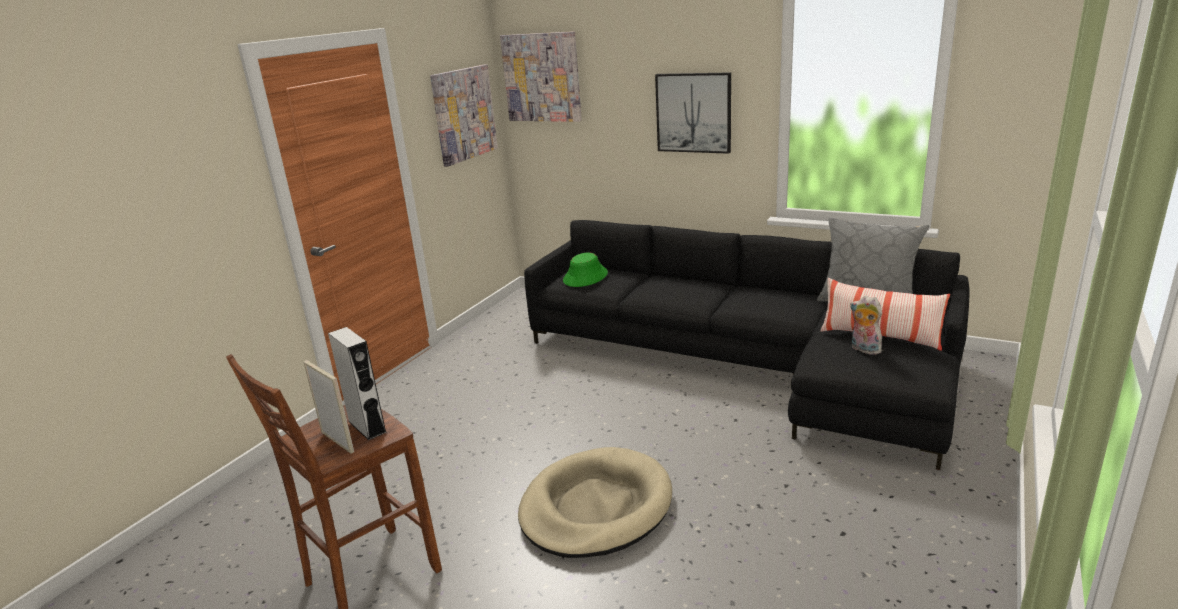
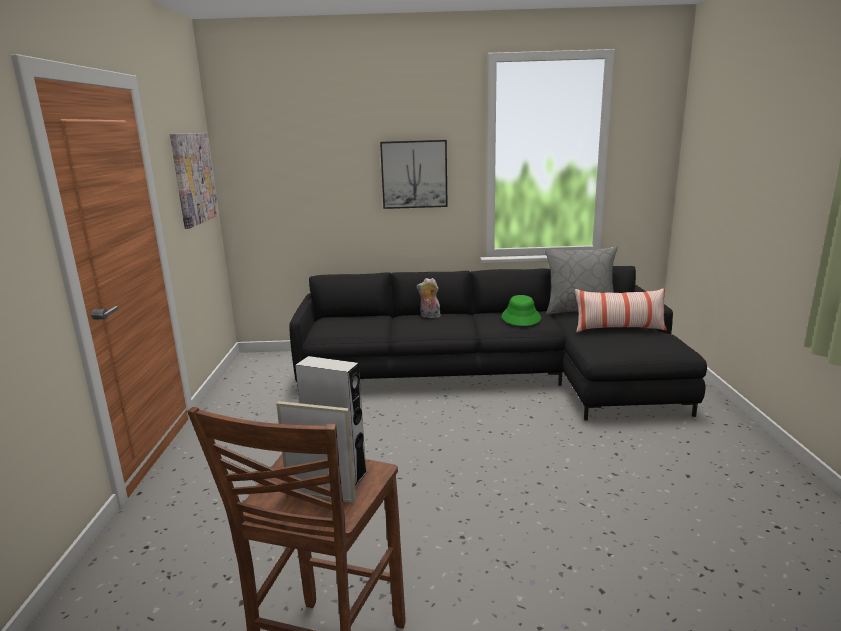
camera: 30 degrees left, 5 degrees down
picture [500,31,582,122] -> none
beige dog bed [518,447,672,558] -> none
green hat [563,252,608,287] -> green hat moved to [502,295,541,326]
plush toy [850,296,882,355] -> plush toy moved to [417,278,441,318]

